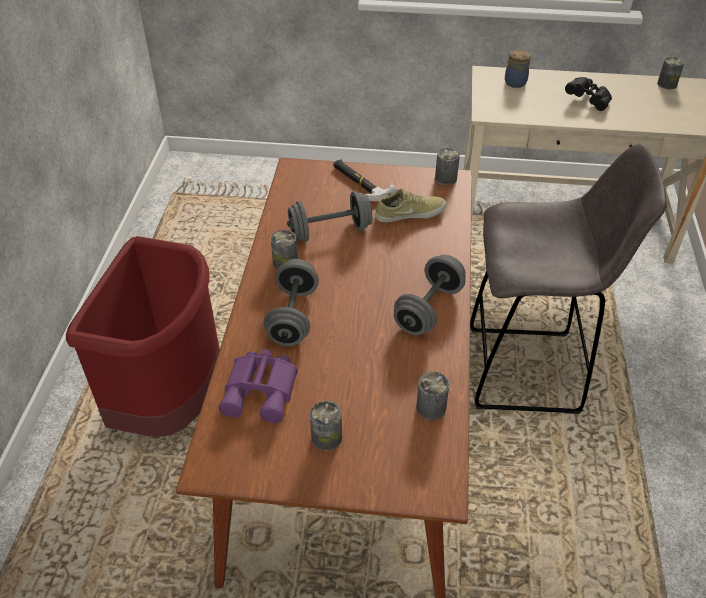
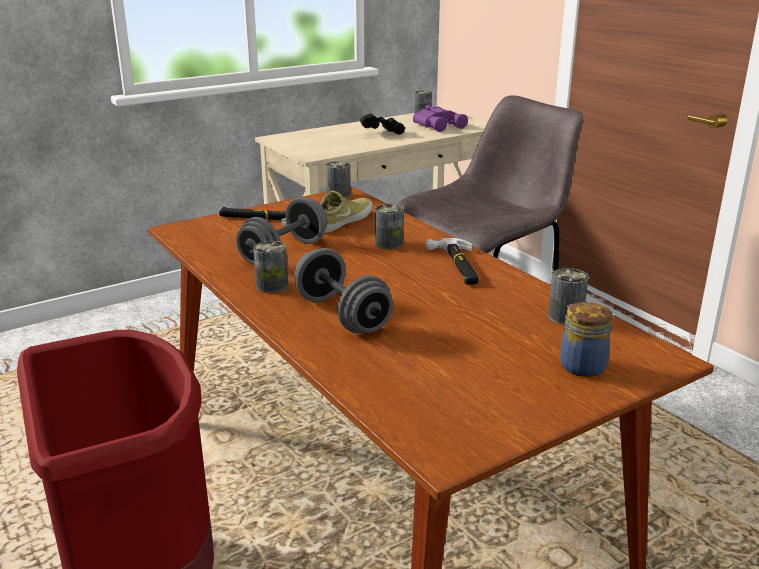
camera: 40 degrees left, 20 degrees down
purple binoculars [219,349,298,423] -> purple binoculars moved to [413,105,468,132]
can [310,401,342,451] -> can moved to [375,204,404,250]
grey dumbbell [394,255,466,335] -> hammer [426,238,479,285]
jar [505,50,531,88] -> jar moved to [560,302,613,377]

